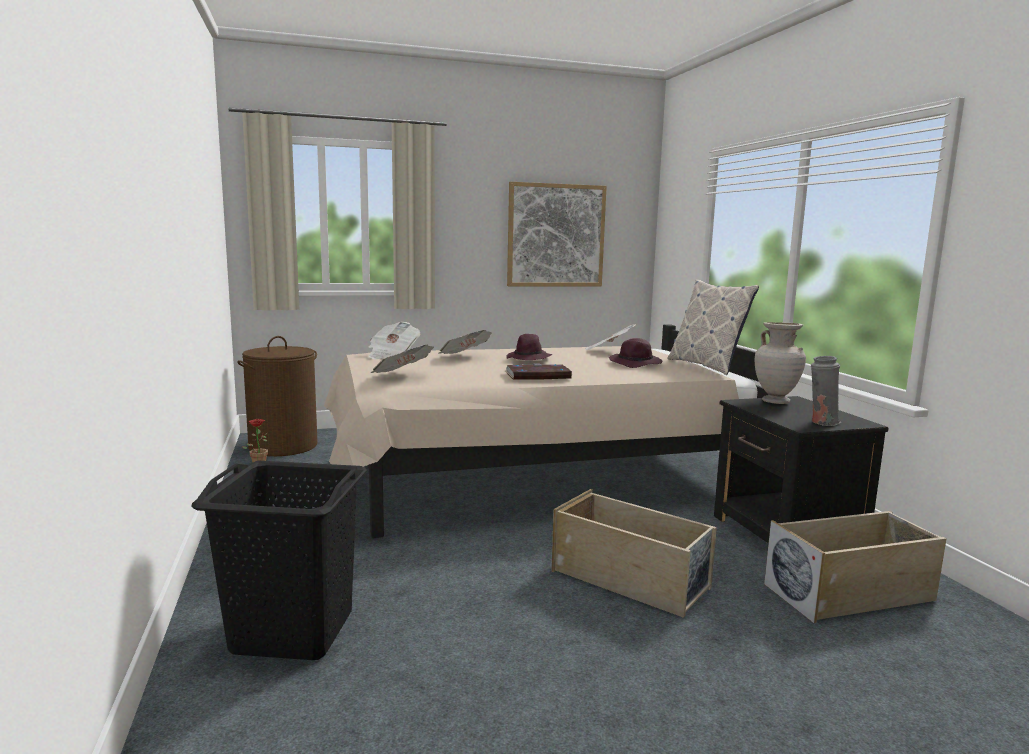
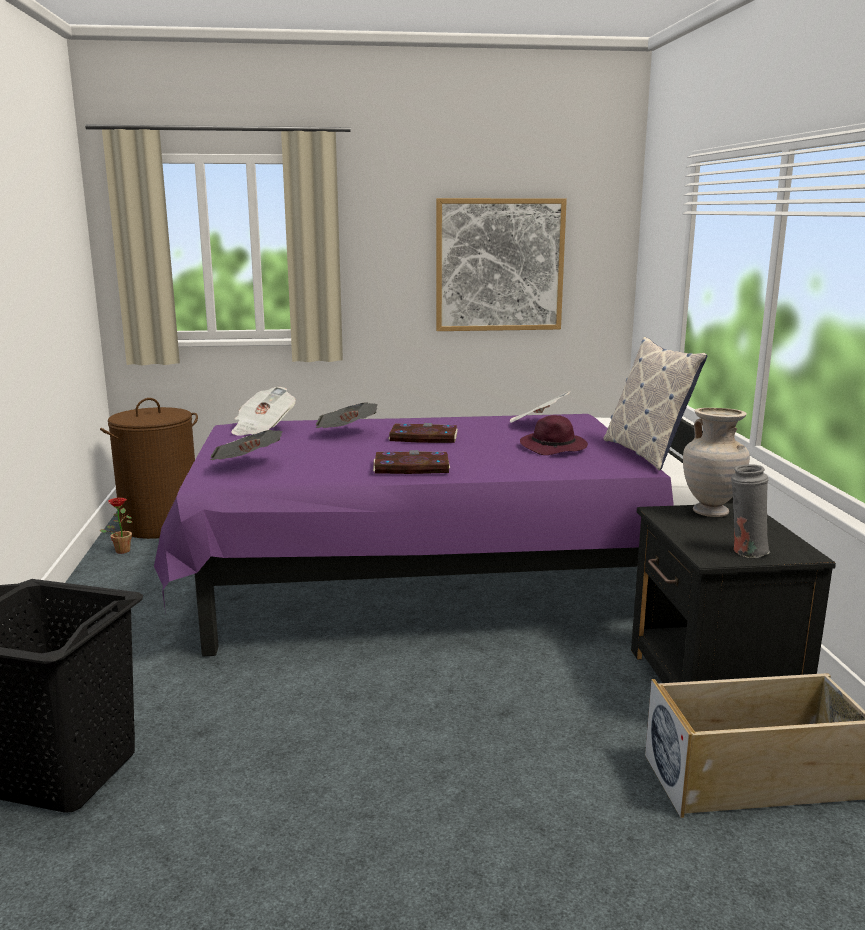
camera: 10 degrees right, 5 degrees up
beige bed [324,324,769,538] -> purple bed [154,414,733,656]
purple hat [506,334,552,360] -> book [388,423,458,443]
beige storage box [551,489,717,618] -> none

